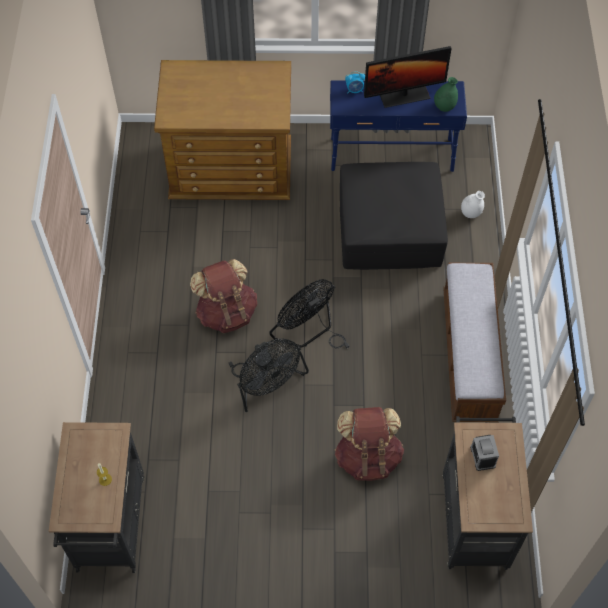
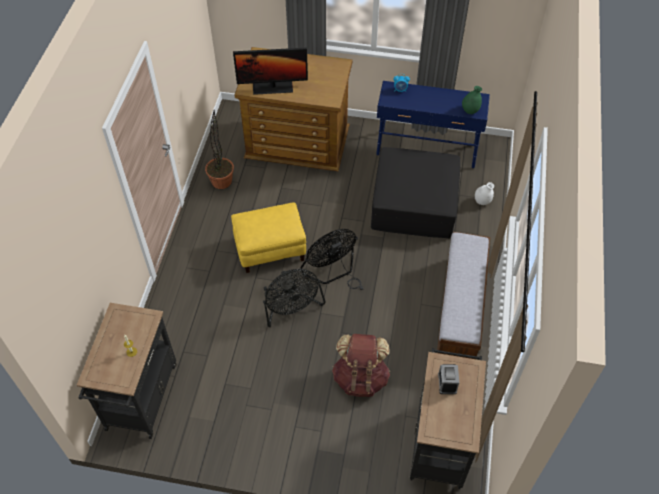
camera: 10 degrees right, 5 degrees down
brown backpack [190,259,258,333] -> yellow ottoman [231,203,306,273]
monitor [364,46,452,108] -> monitor moved to [233,48,308,95]
none -> potted plant [205,110,234,189]

